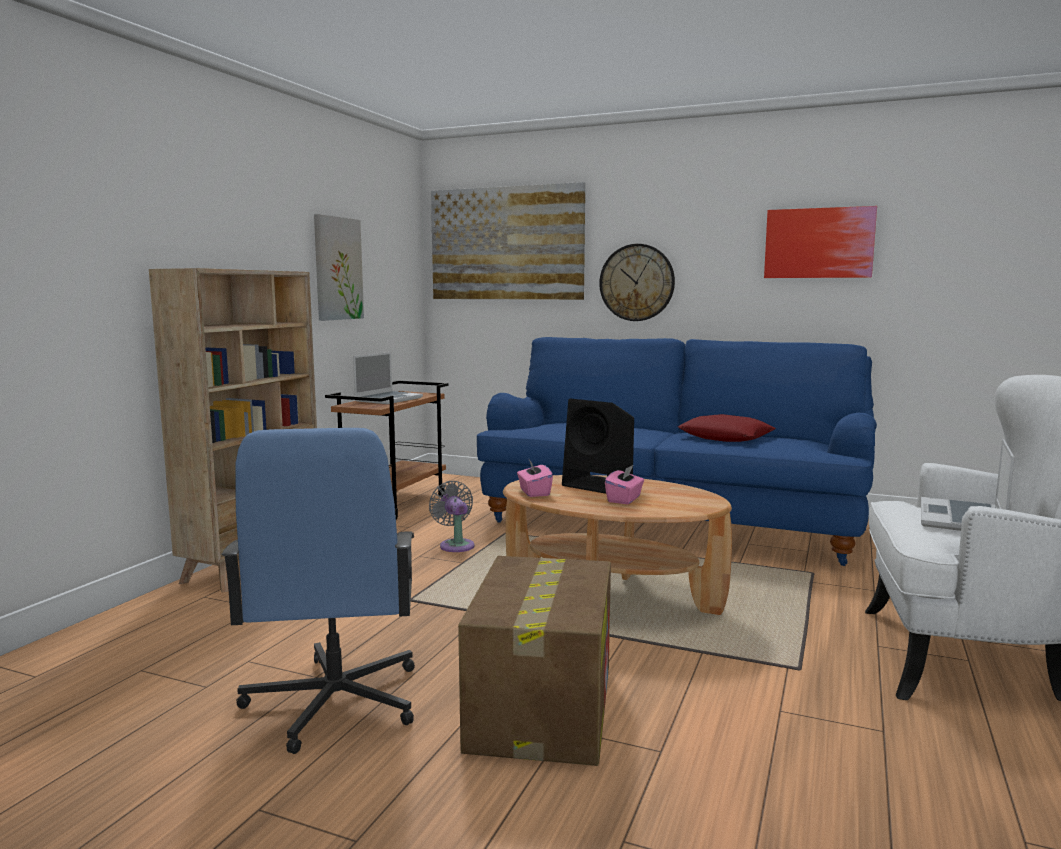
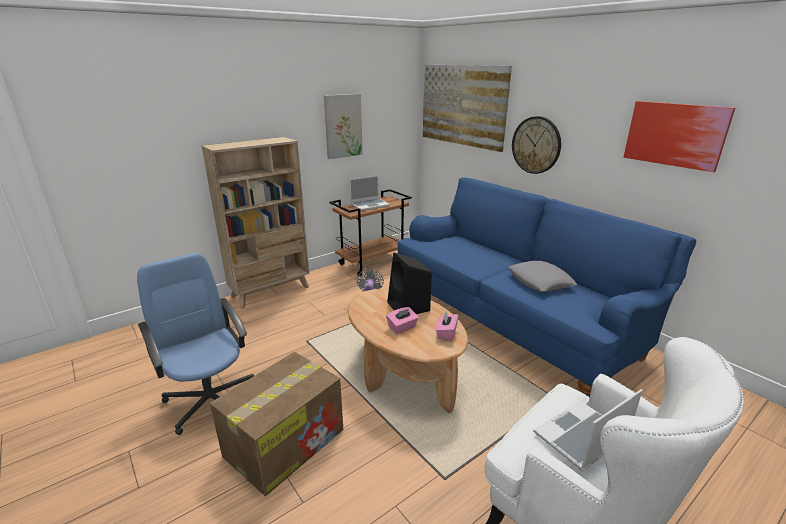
camera: 30 degrees right, 15 degrees up
blue office chair [221,428,415,754] -> blue office chair turned 120 degrees clockwise [137,253,254,435]
pink tissue box [517,460,553,497] -> pink tissue box moved to [436,312,458,341]
red pillow [678,414,776,442] -> grey pillow [508,261,577,292]

